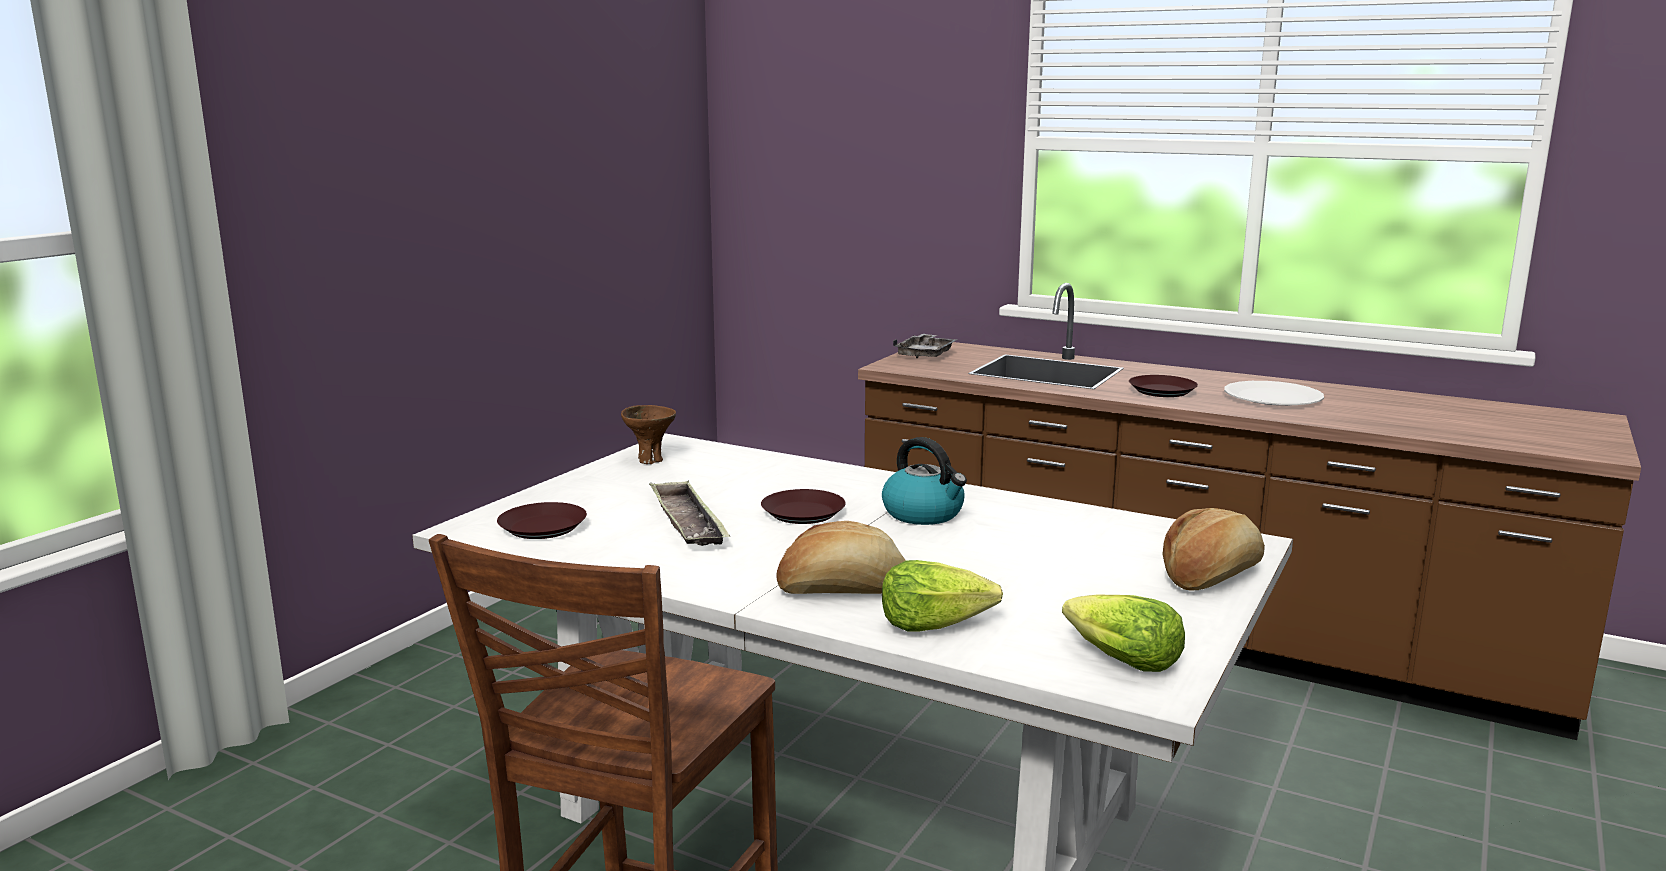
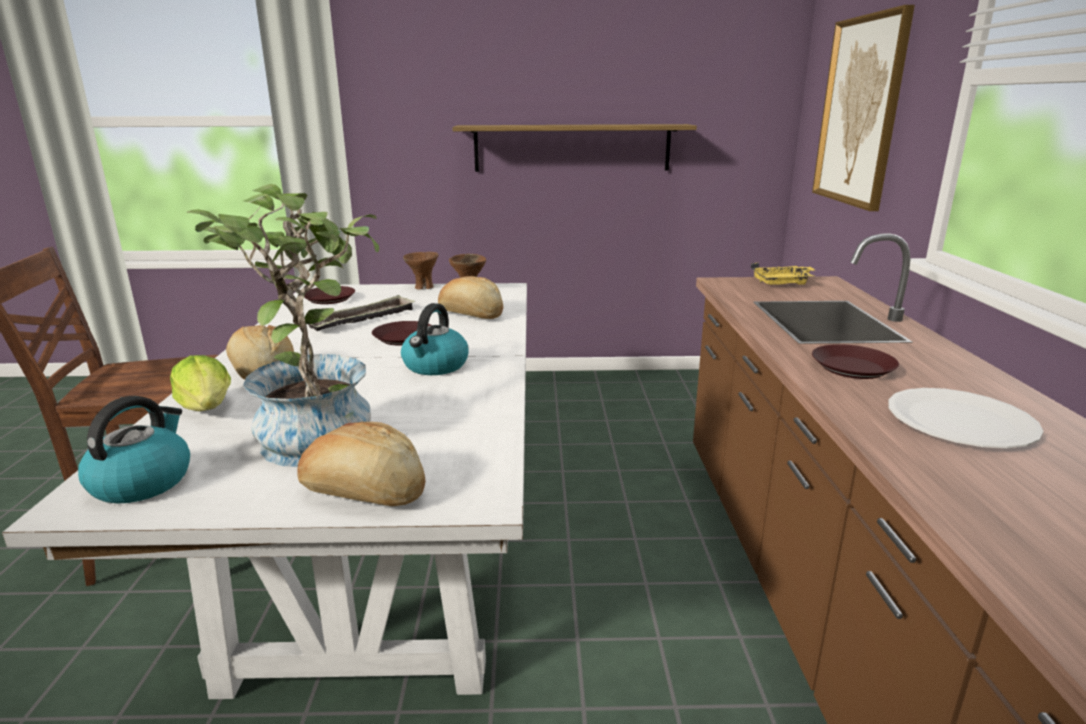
camera: 60 degrees right, 5 degrees up
grey tray [893,334,958,358] -> yellow tray [751,263,815,285]
lettuce [1062,595,1185,672] -> kettle [78,396,190,504]
none -> potted plant [187,184,379,467]
none -> brown bowl [403,252,439,290]
none -> bread [438,276,503,319]
none -> shelf [452,124,697,172]
none -> picture [812,5,915,211]

